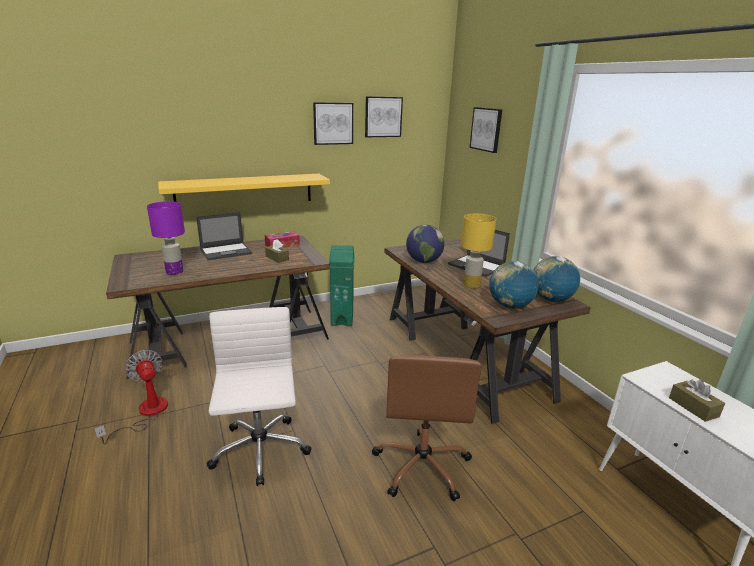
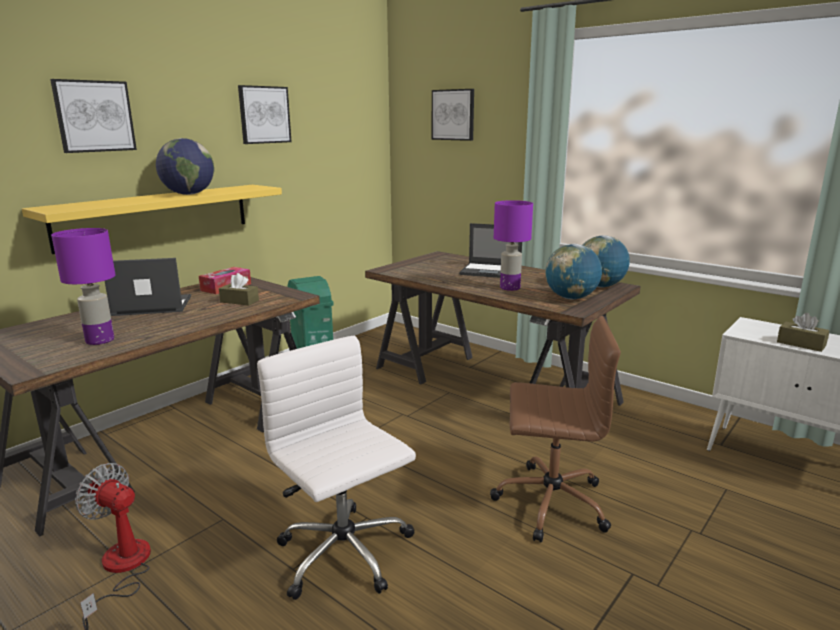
camera: 25 degrees left, 5 degrees down
laptop [196,212,252,260] -> laptop turned 135 degrees counterclockwise [105,258,191,316]
picture [365,96,403,137] -> picture moved to [50,79,137,153]
brown office chair [372,355,482,501] -> brown office chair turned 60 degrees counterclockwise [490,316,621,543]
globe [406,225,444,263] -> globe moved to [156,138,214,195]
yellow table lamp [461,214,496,289] -> purple table lamp [494,200,533,291]

